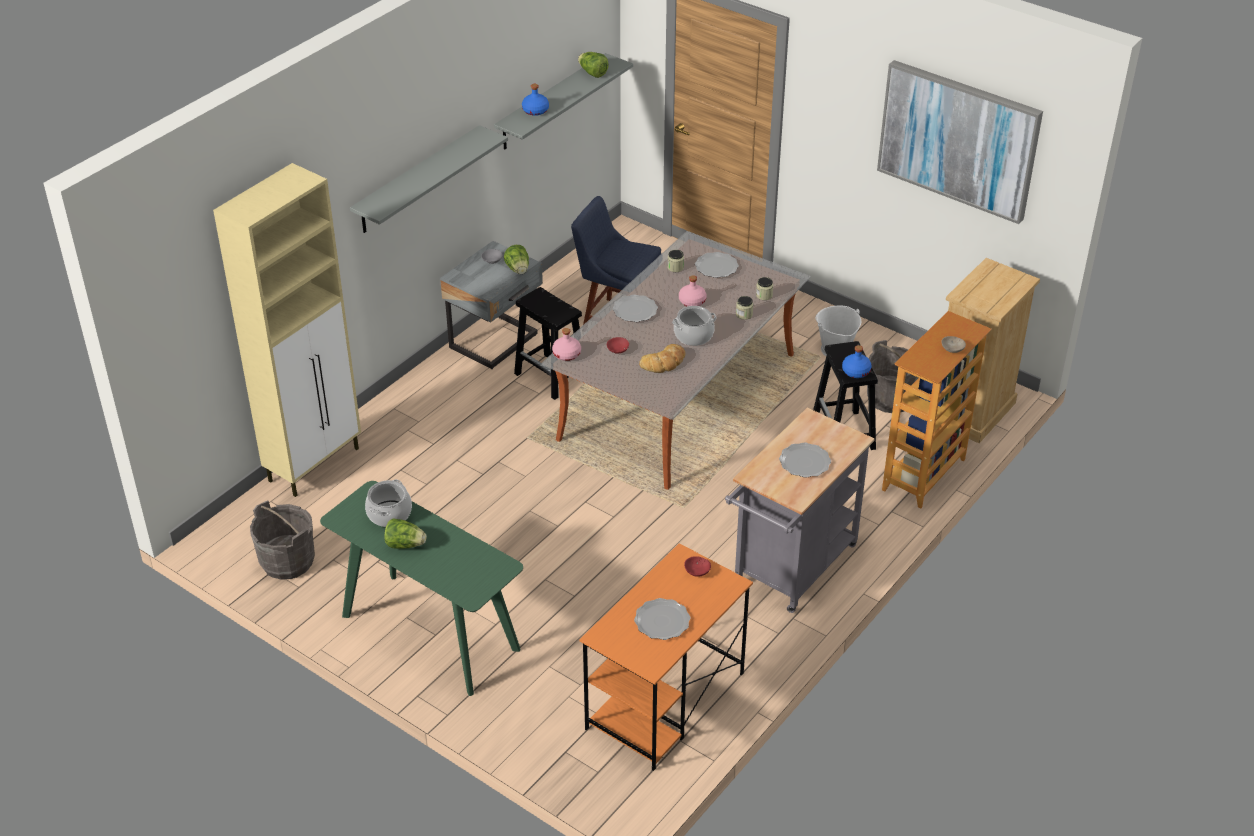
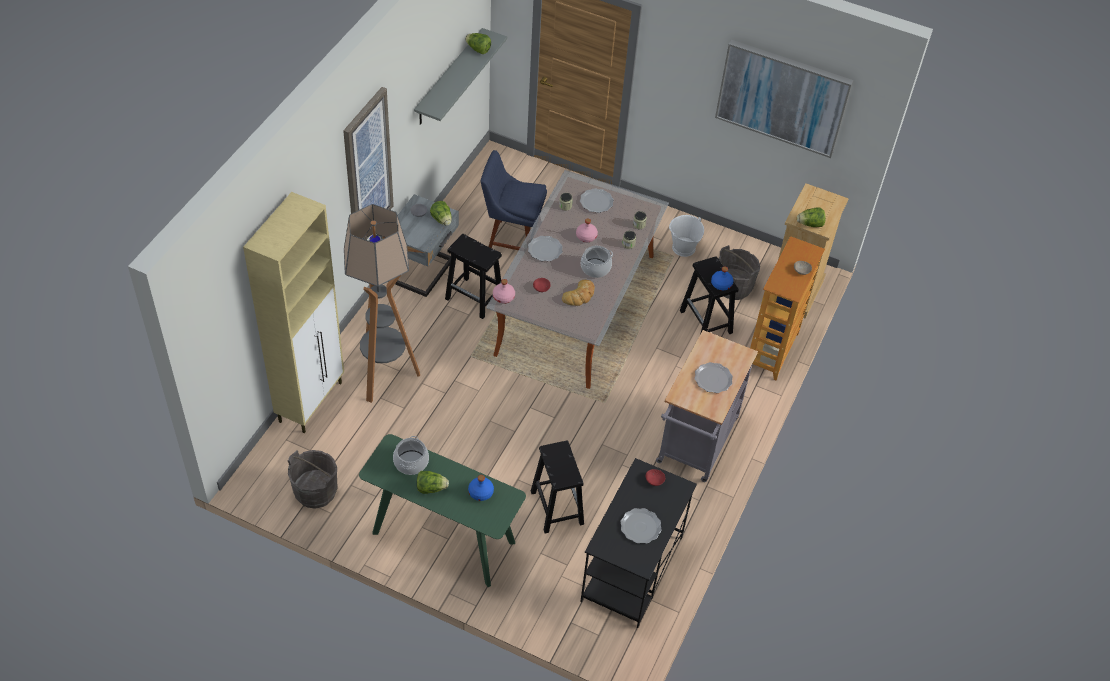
camera: 15 degrees left, 10 degrees up
grey shelf [350,125,508,233] -> picture [343,87,394,240]
blue bottle [522,84,549,116] -> blue bottle moved to [468,475,494,501]
orange desk [579,543,753,771] -> black desk [580,458,697,628]
none -> floor lamp [344,204,420,403]
none -> black stool [531,440,584,533]
none -> lettuce [797,207,826,227]

